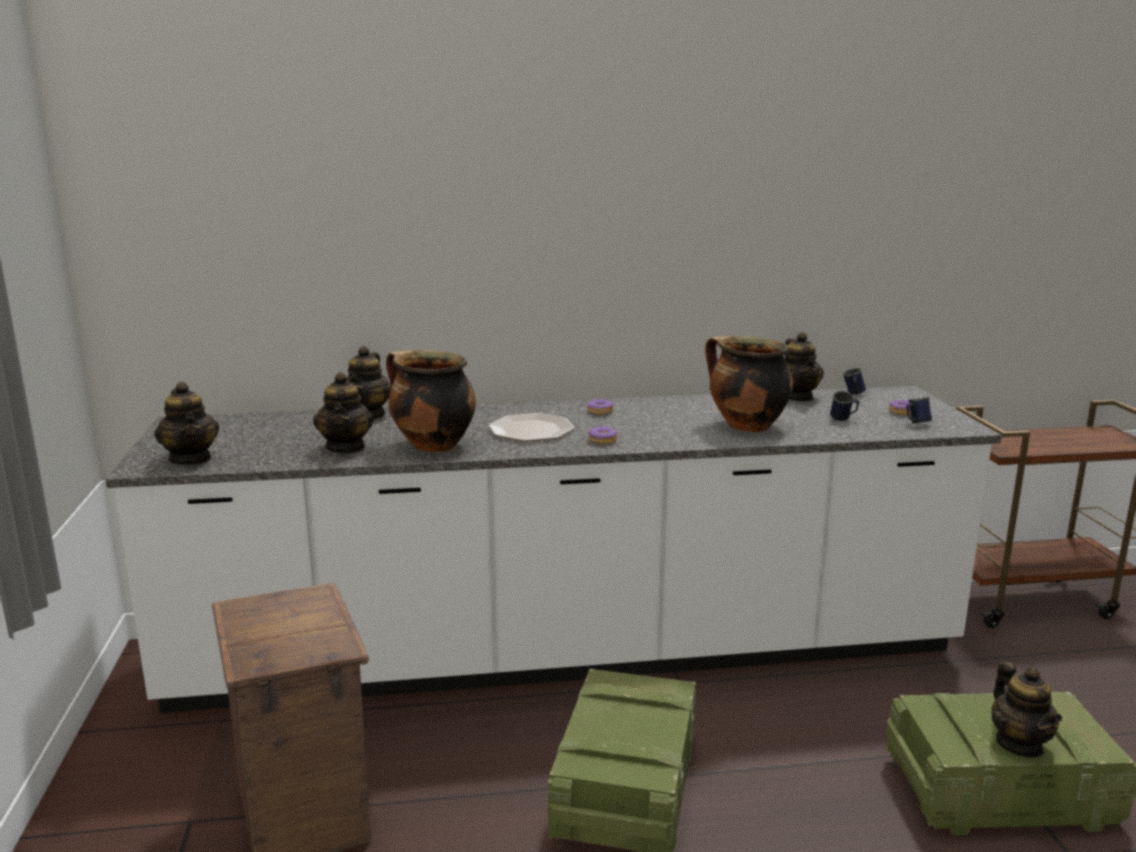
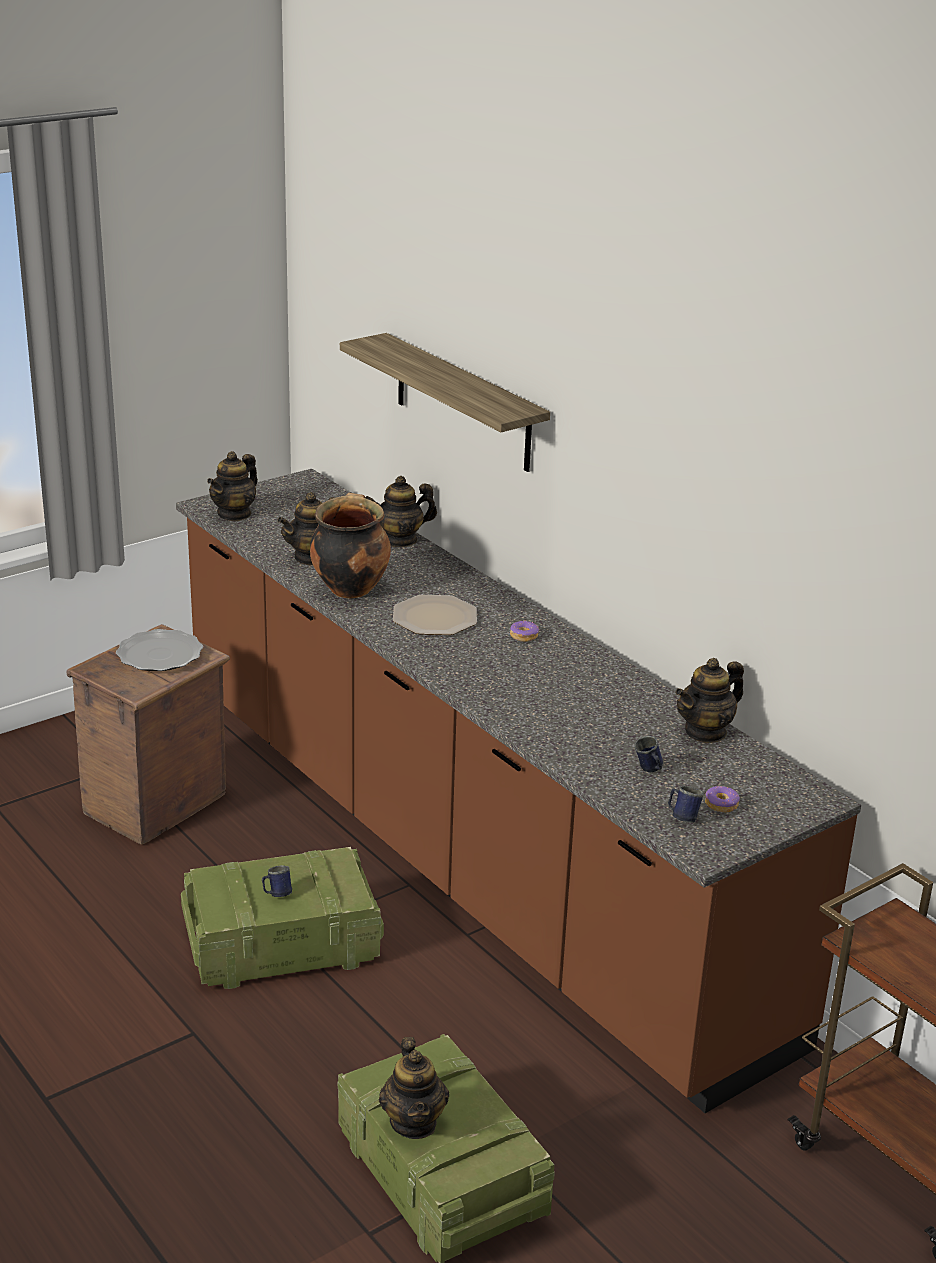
camera: 60 degrees right, 10 degrees up
white counter [105,386,1002,713] -> brown counter [176,469,861,1113]
donut [589,426,617,444] -> none
cooking pot [705,336,793,432] -> none
blue mug [843,368,866,395] -> blue mug moved to [262,865,292,897]
teapot [991,662,1062,758] -> teapot turned 60 degrees counterclockwise [379,1037,449,1139]
none -> plate [116,629,203,671]
none -> shelf [340,333,550,472]

